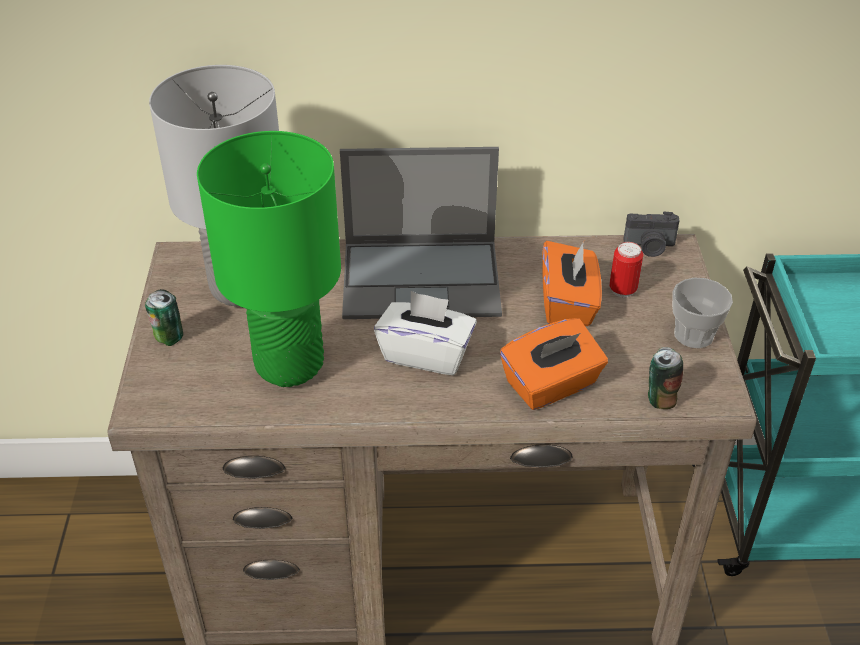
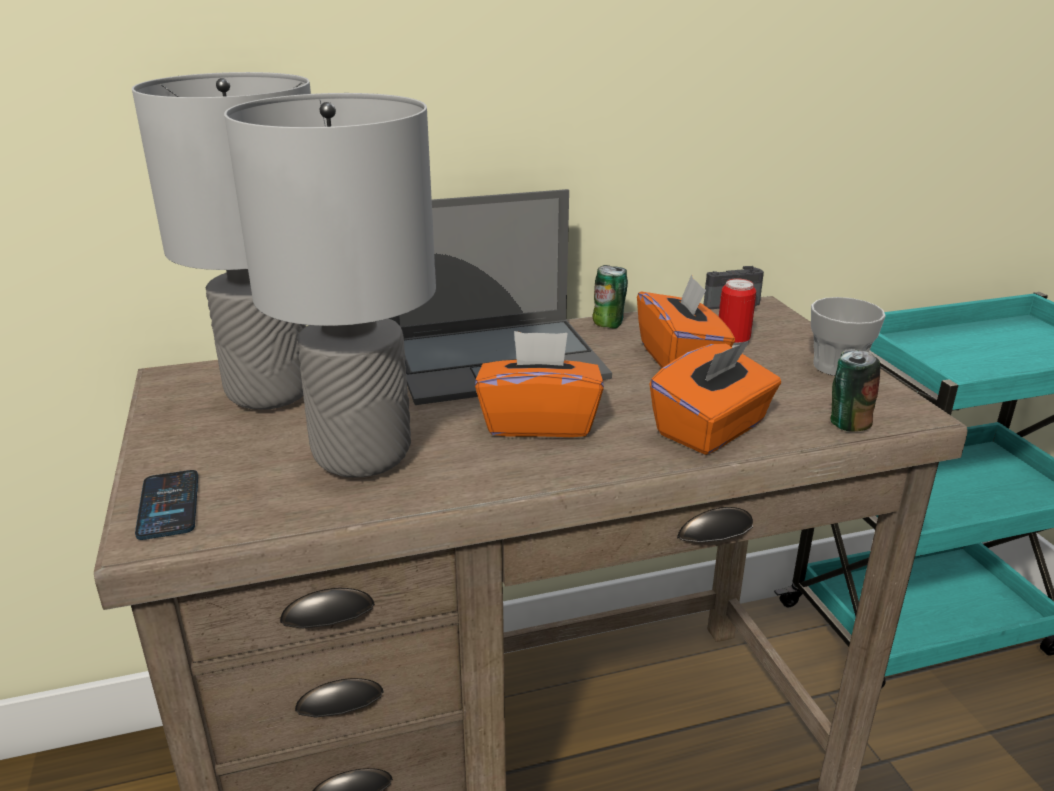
camera: 15 degrees left, 15 degrees down
can [145,289,183,346] -> can moved to [593,265,628,329]
green table lamp [197,131,341,387] -> grey table lamp [224,93,436,478]
white tissue box [374,291,477,375] -> orange tissue box [475,331,604,437]
none -> phone [135,470,198,540]

